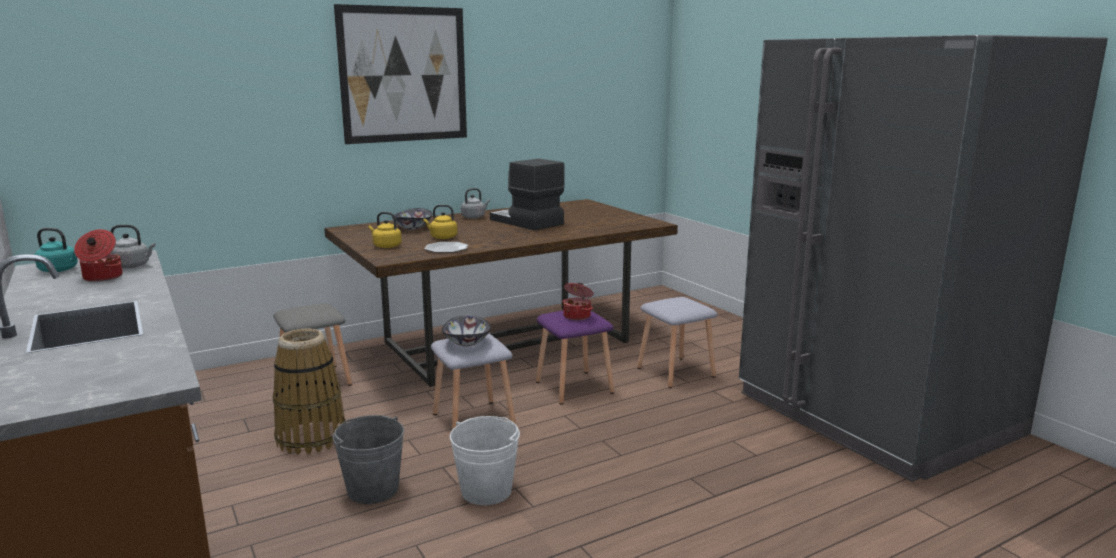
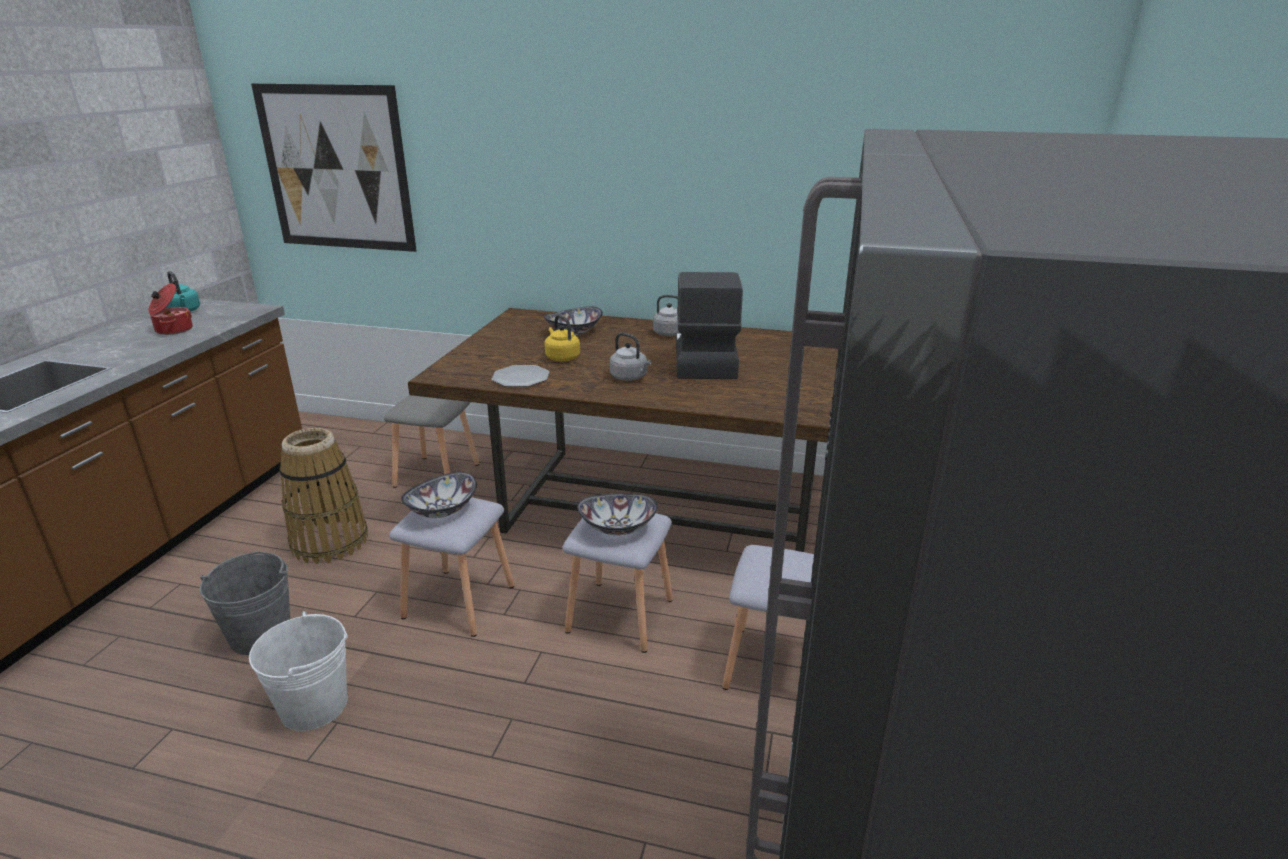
camera: 45 degrees right, 10 degrees up
grey kettle [110,225,156,268] -> grey kettle moved to [610,332,652,381]
picture [334,4,467,144] -> picture moved to [251,83,417,252]
yellow kettle [368,212,402,248] -> none
purple stool [536,311,614,404] -> grey stool [562,513,673,653]
cooking pot [562,283,593,320] -> bowl [577,494,658,535]

